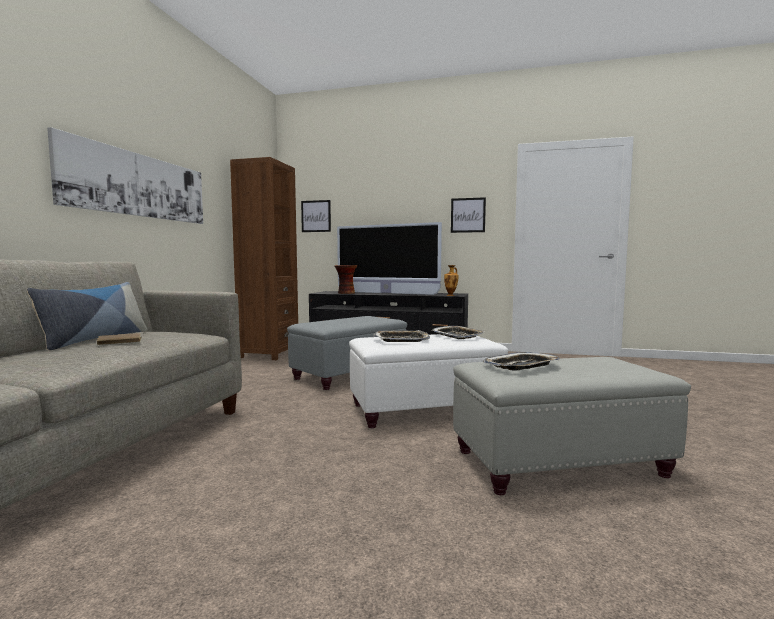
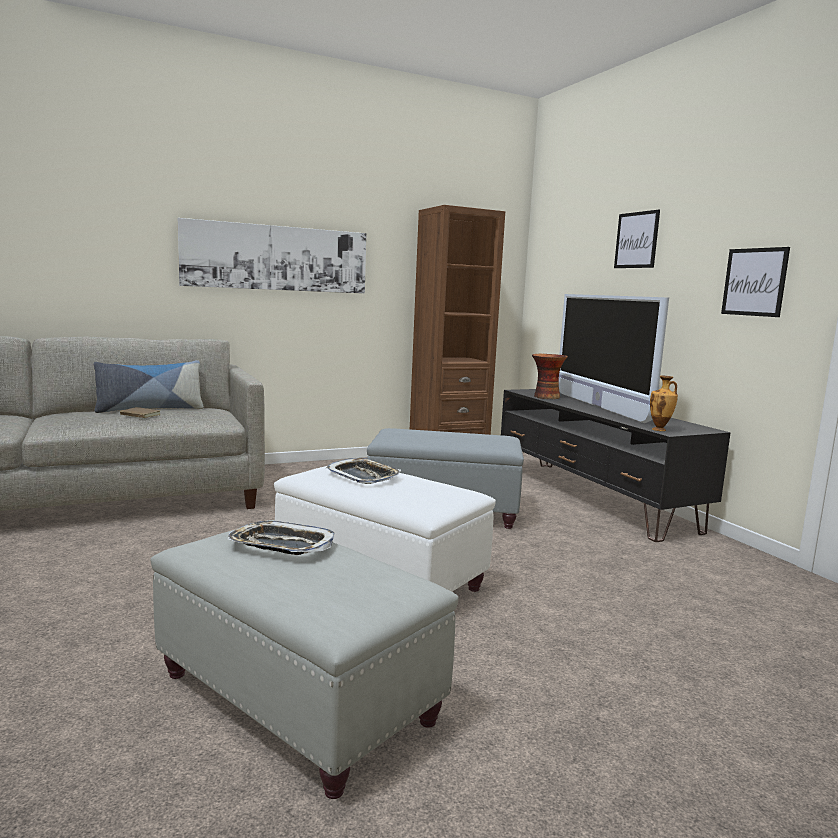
camera: 50 degrees right, 5 degrees up
picture [301,200,331,232] -> picture moved to [614,210,660,268]
tray [431,326,485,339] -> none

